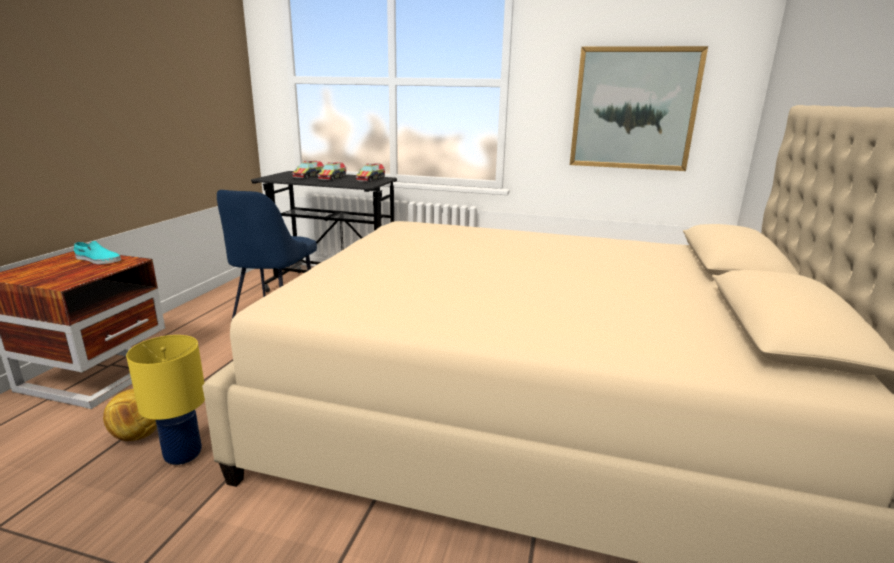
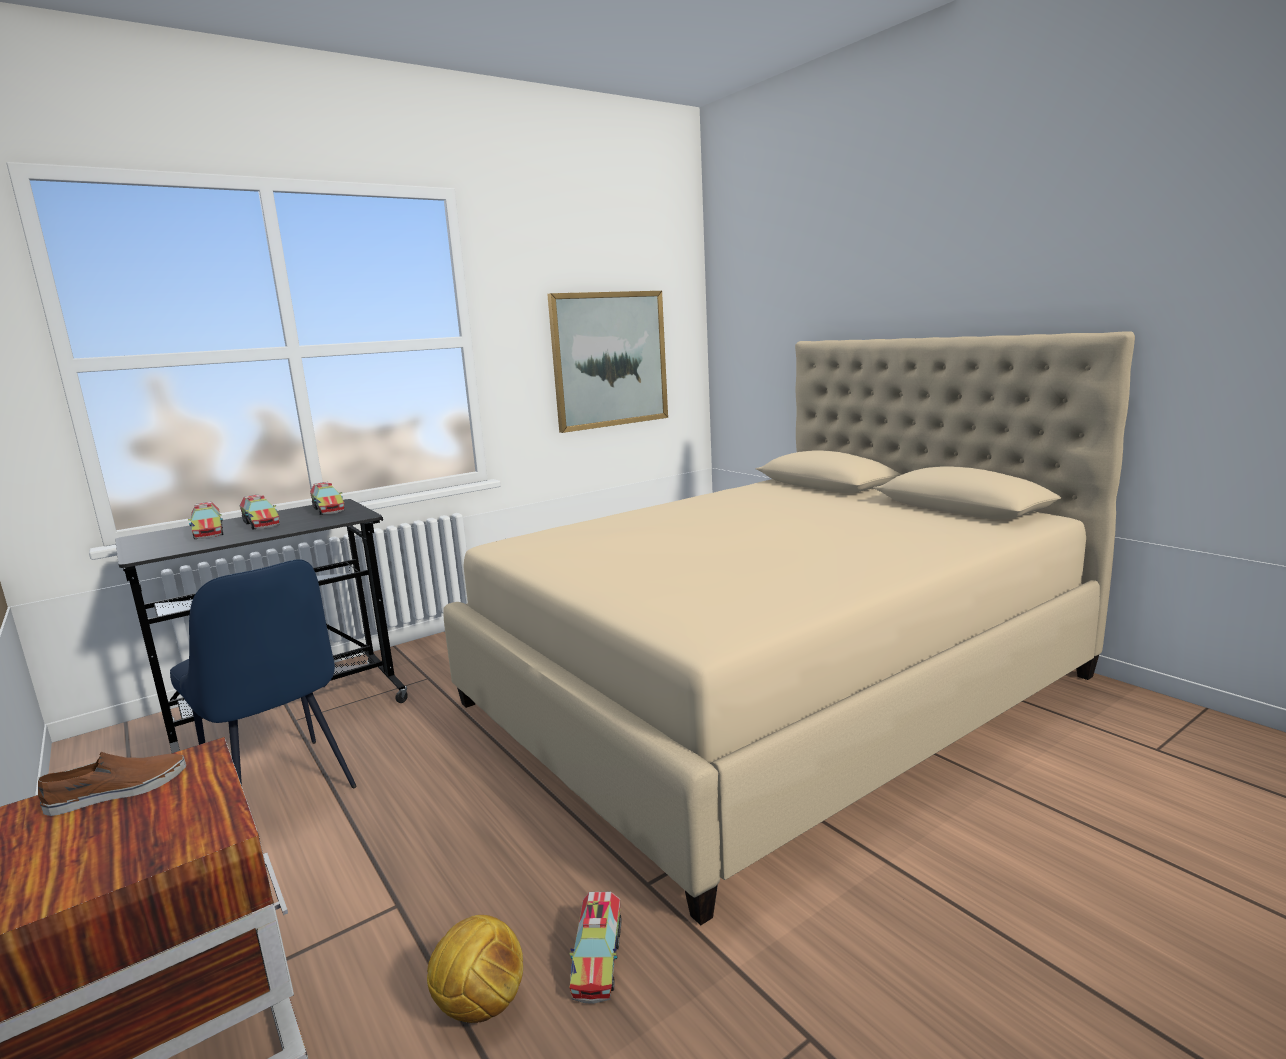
camera: 50 degrees left, 5 degrees down
turquoise shoe [74,241,121,264] -> brown shoe [38,752,186,816]
yellow table lamp [126,335,205,465] -> toy truck [569,892,621,1004]

